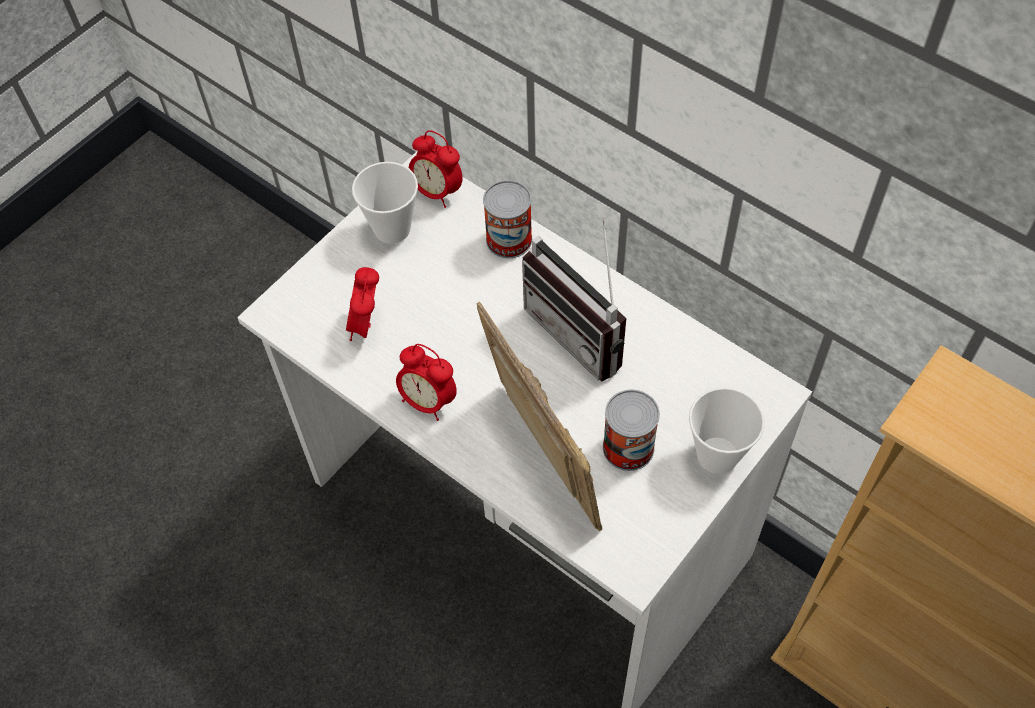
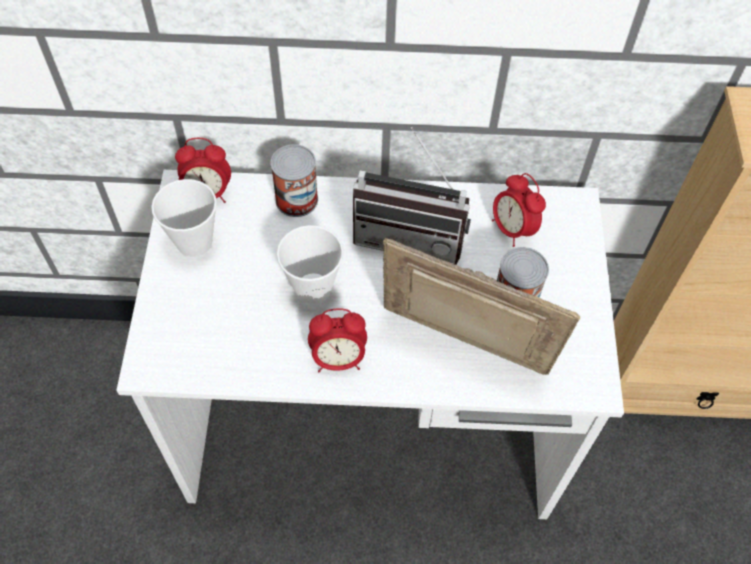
camera: 40 degrees left, 0 degrees up
alarm clock [346,267,379,341] -> alarm clock moved to [492,173,546,247]
cup [689,387,765,474] -> cup moved to [277,225,344,304]

